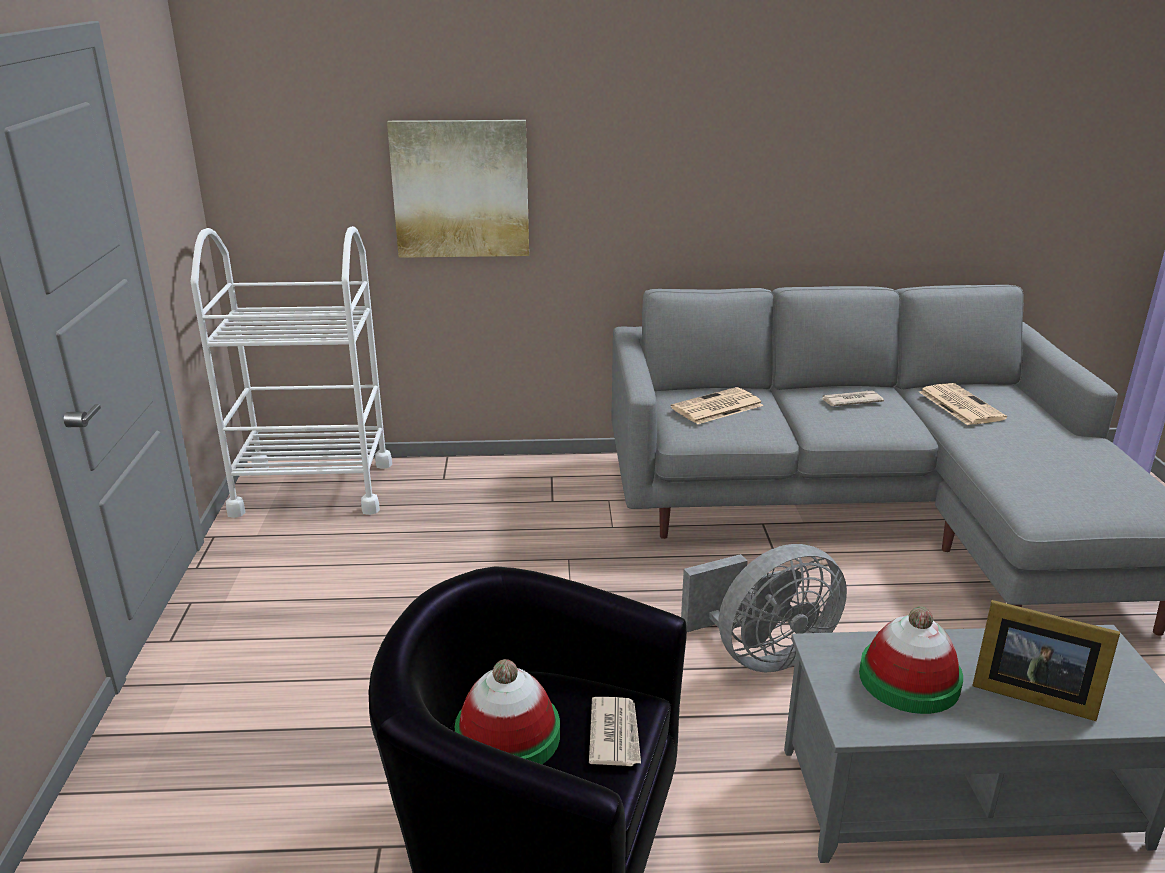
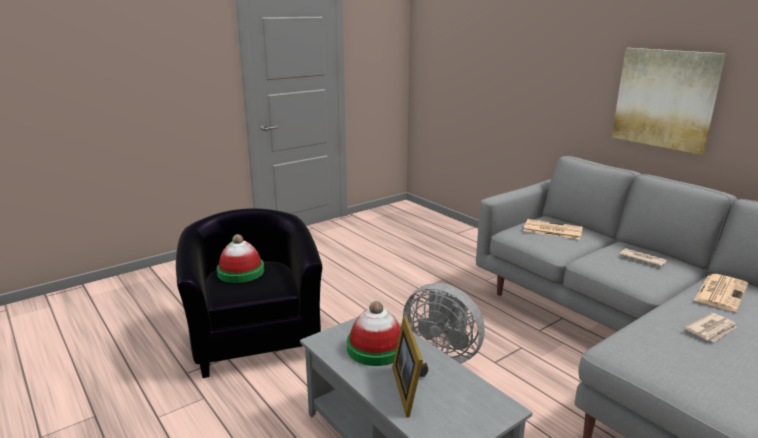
camera: 55 degrees right, 5 degrees down
white cart [190,226,392,518] -> none
picture [387,120,529,258] -> picture moved to [612,48,726,155]
newspaper [589,697,641,766] -> newspaper moved to [684,313,737,342]

